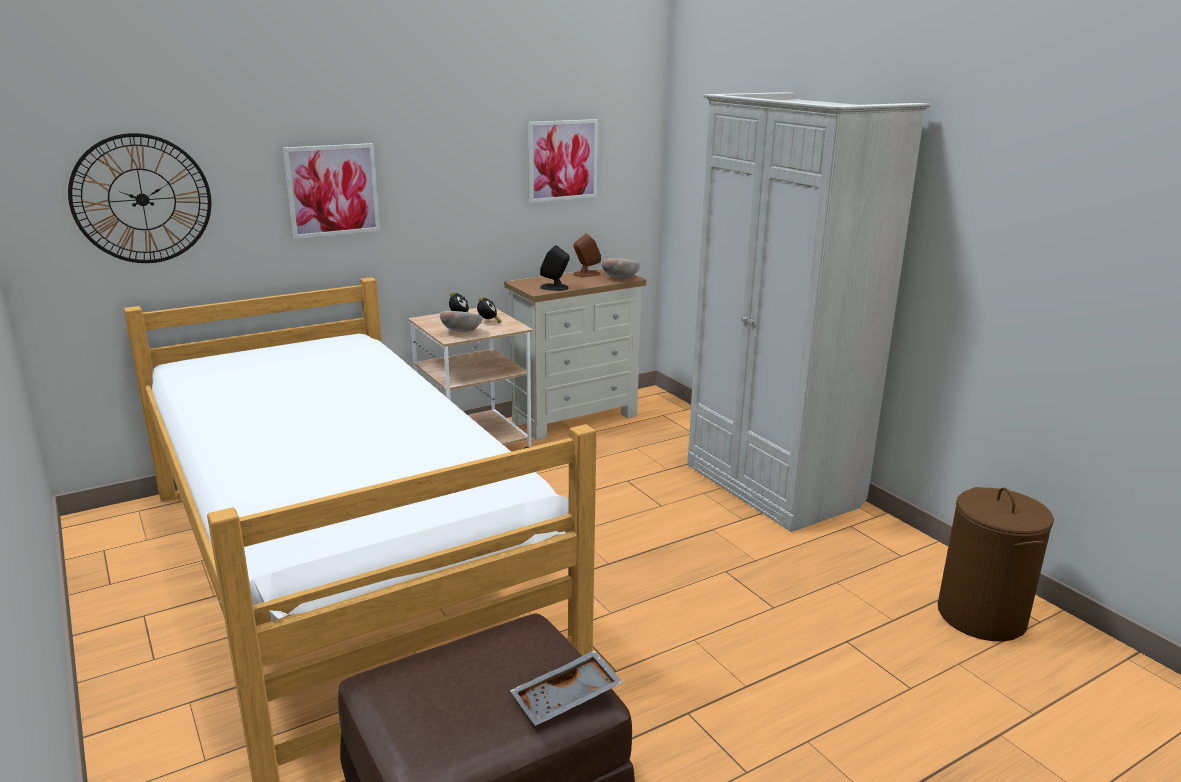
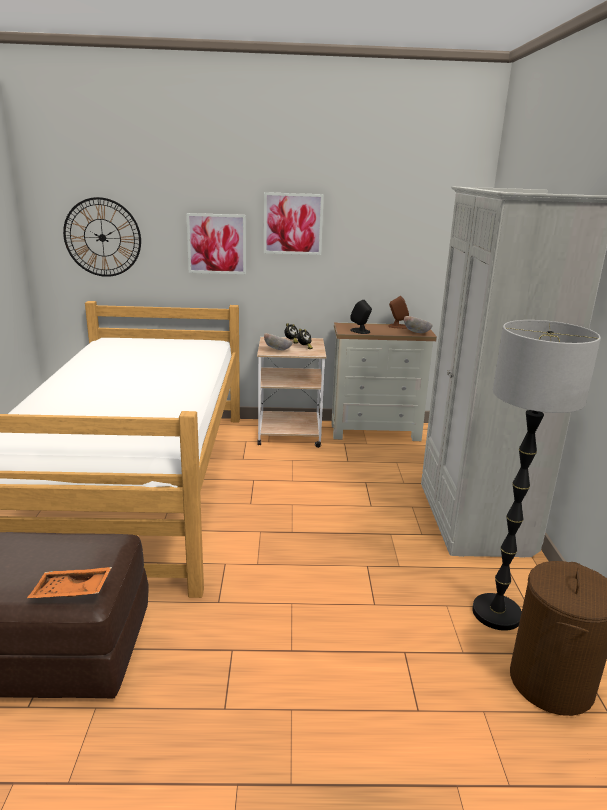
camera: 30 degrees right, 0 degrees up
grey tray [510,650,623,726] -> orange tray [27,567,112,598]
picture [528,119,598,203] -> picture moved to [264,192,324,255]
none -> floor lamp [472,320,601,631]

